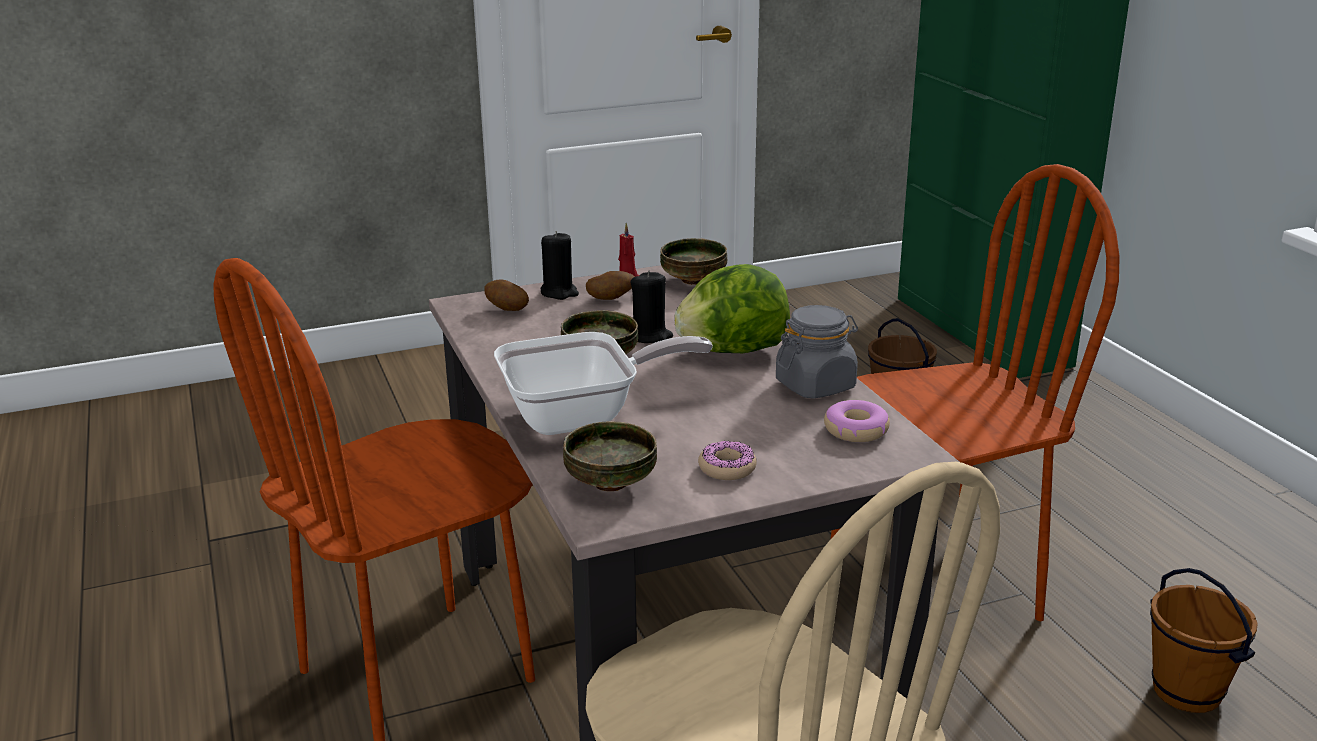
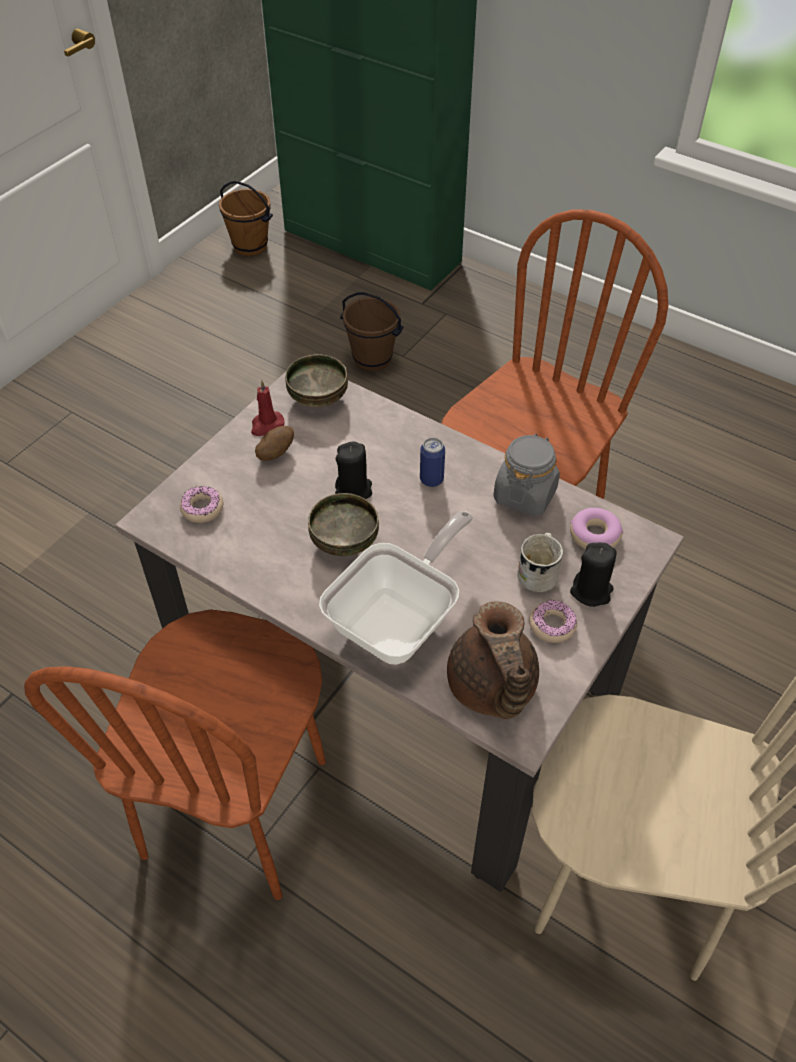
camera: 35 degrees left, 25 degrees up
potato [484,280,529,311] -> donut [180,486,223,523]
black candle [541,231,579,300] -> black candle moved to [570,543,617,607]
bowl [563,421,657,491] -> brown teapot [447,602,539,719]
lettuce [674,264,790,353] -> can [420,438,445,487]
brown bucket [1150,568,1258,713] -> brown bucket moved to [219,181,273,256]
none -> white mug [517,533,563,592]

